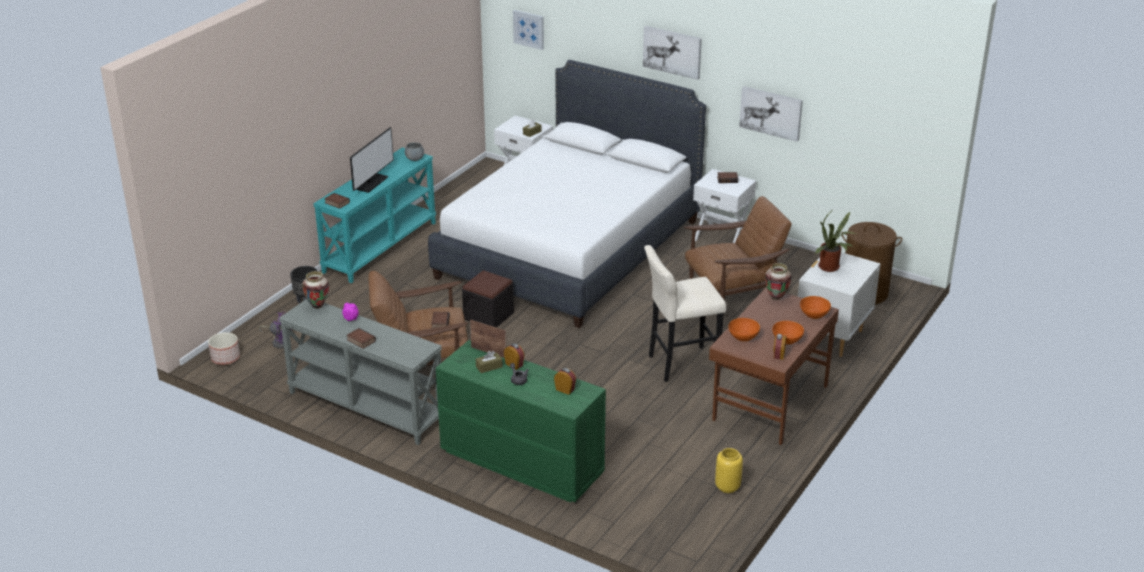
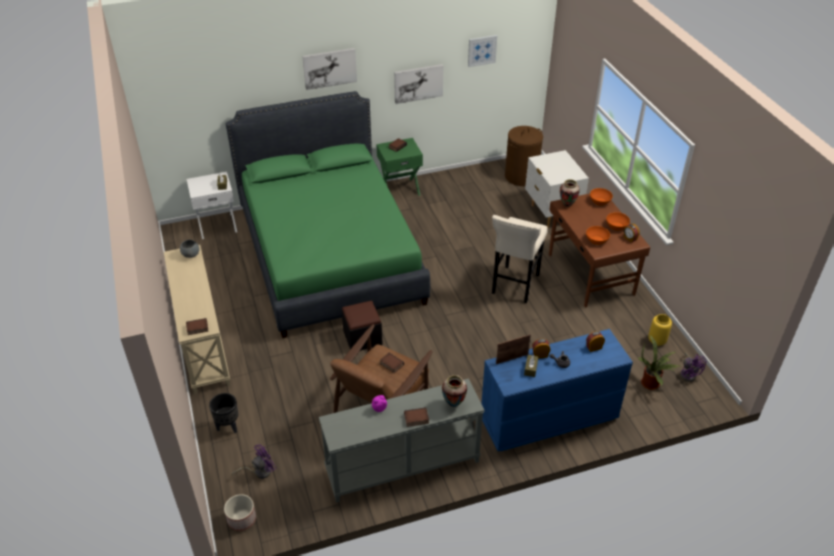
camera: 50 degrees left, 10 degrees up
vase [302,271,329,309] -> vase moved to [442,375,467,407]
turquoise console table [313,147,436,283] -> beige console table [164,245,231,394]
monitor [350,127,394,193] -> none
white bed [428,60,706,328] -> green bed [226,91,430,338]
green dresser [436,340,606,503] -> blue dresser [481,329,633,451]
picture [513,10,544,50] -> picture moved to [468,35,497,67]
brown armchair [684,196,792,301] -> none
white nightstand [693,169,756,243] -> green nightstand [376,138,423,196]
potted plant [815,212,856,272] -> potted plant moved to [638,335,682,390]
none -> purple fan [681,352,707,382]

